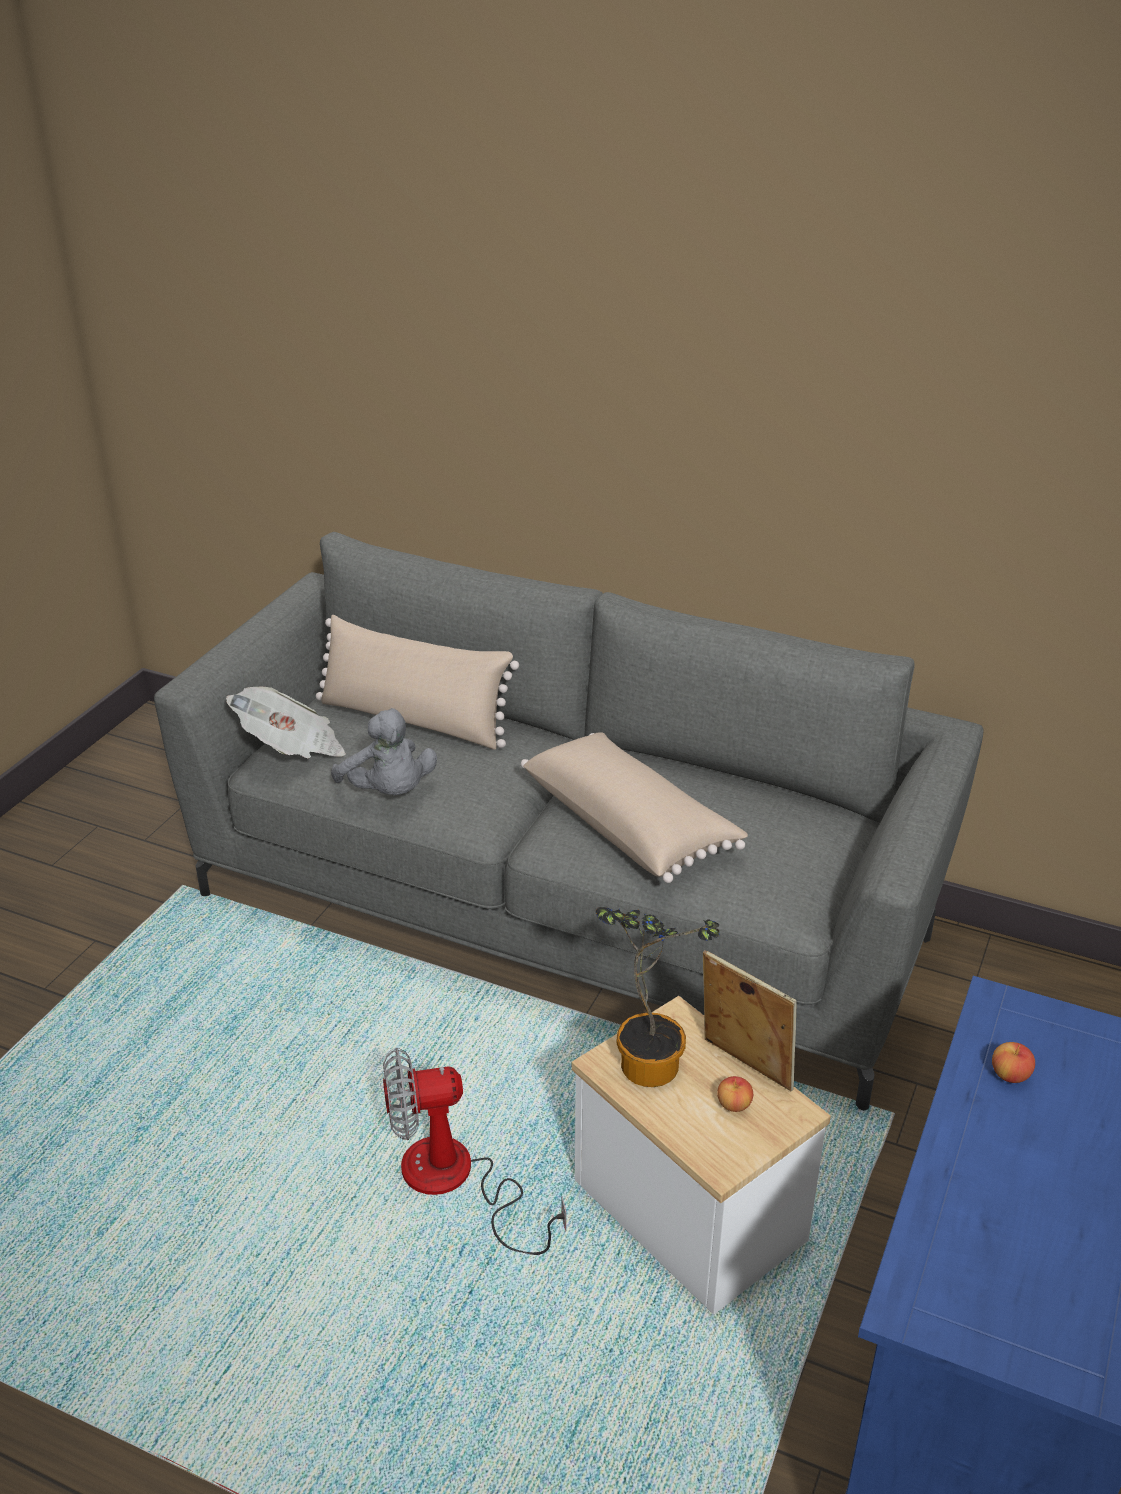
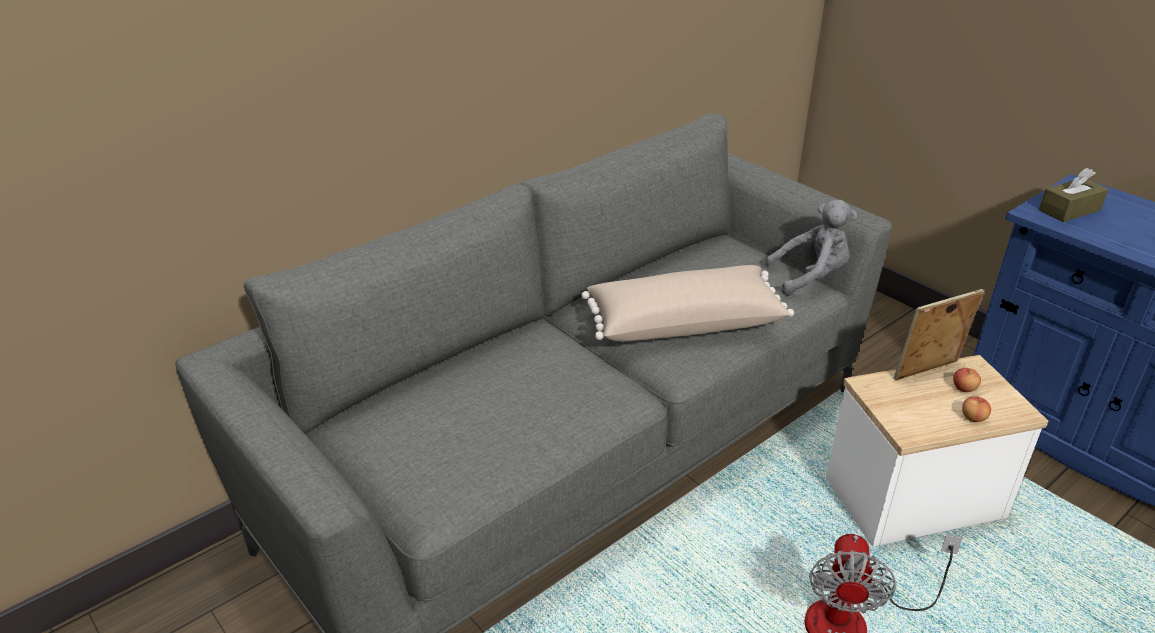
camera: 65 degrees left, 0 degrees up
newspaper [226,686,346,758] -> none
beige pillow [316,615,519,750] -> none
grey plush toy [331,708,437,795] -> grey plush toy moved to [765,200,857,296]
potted plant [596,907,719,1087] -> none
apple [992,1042,1035,1083] -> apple moved to [962,396,991,422]
none -> brown tissue box [1039,168,1109,222]

